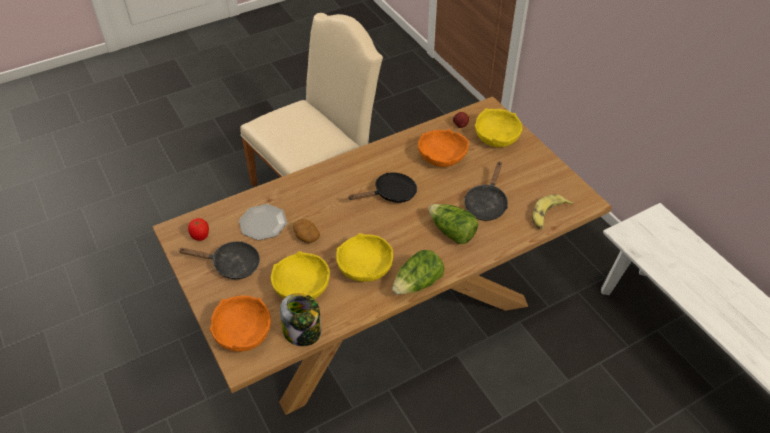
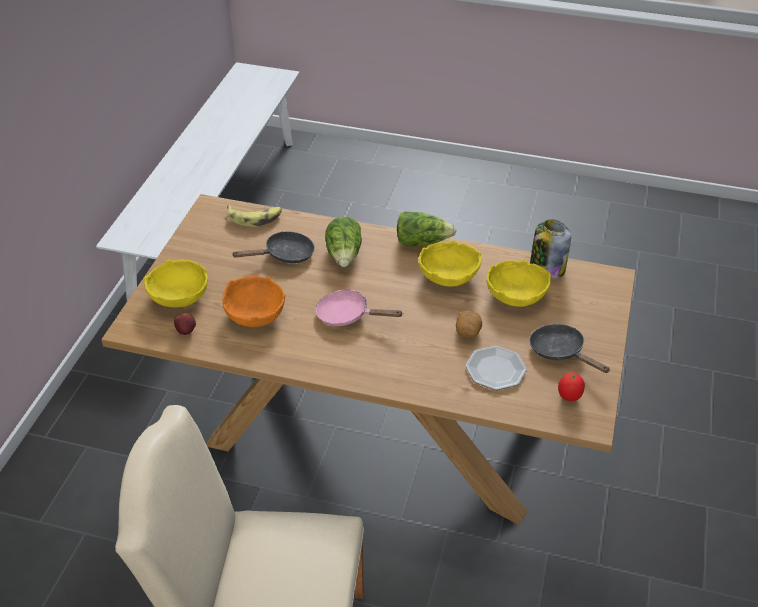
camera: 135 degrees left, 5 degrees down
orange bowl [210,295,271,352] -> none
black frying pan [349,172,417,203] -> pink frying pan [316,289,403,326]

